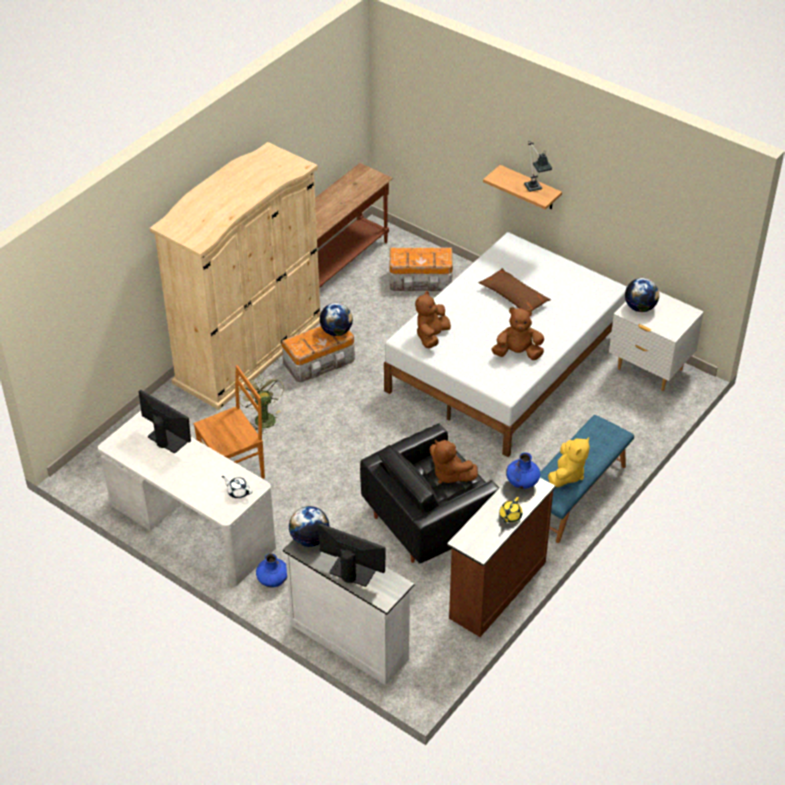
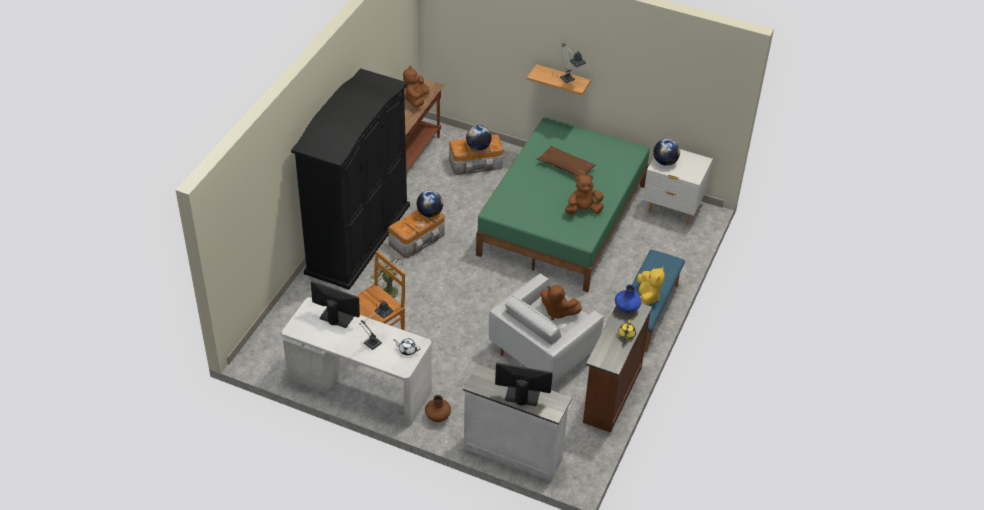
camera: 15 degrees left, 0 degrees up
beige wardrobe [150,142,321,410] -> black wardrobe [291,68,410,290]
blue vase [256,553,287,588] -> brown vase [425,395,451,422]
globe [289,506,329,547] -> globe moved to [466,125,492,151]
black armchair [360,423,499,564] -> white armchair [489,273,604,383]
white bed [384,232,627,457] -> green bed [476,117,650,292]
brown plush toy [415,291,451,348] -> brown plush toy moved to [403,65,429,108]
none -> table lamp [359,300,394,350]

